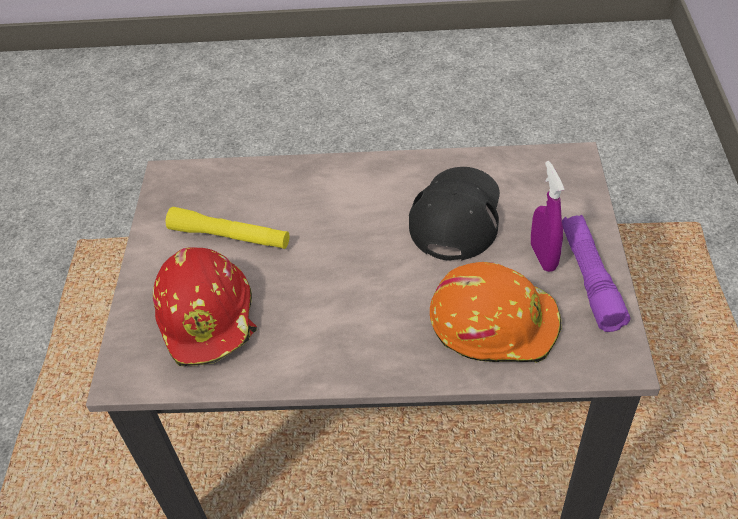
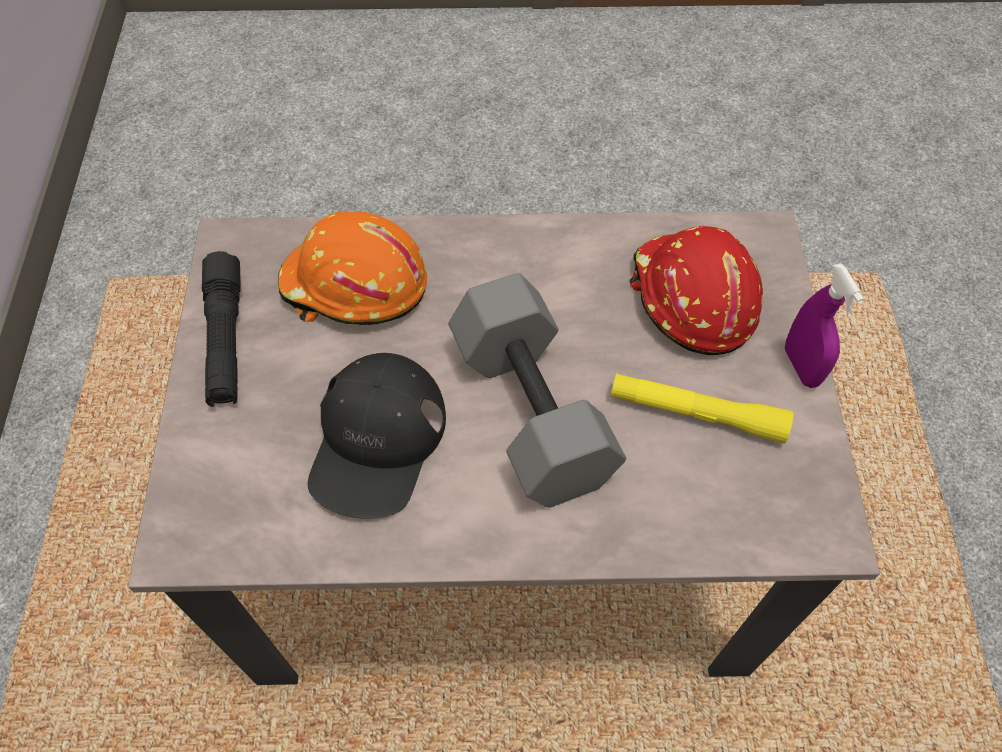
camera: 175 degrees right, 10 degrees up
purple spray bottle [531,161,565,272] -> purple spray bottle moved to [785,264,864,388]
purple flashlight [562,214,630,332] -> black flashlight [202,251,241,407]
none -> grey dumbbell [448,273,626,508]

